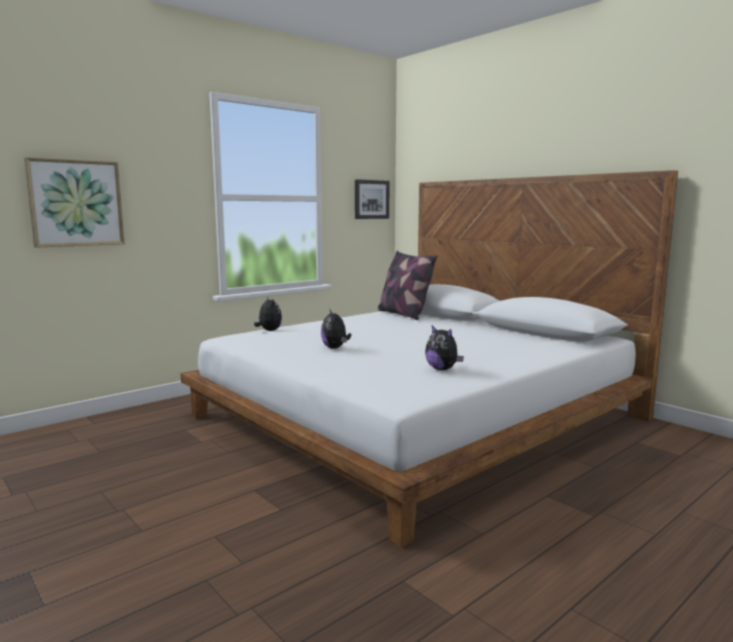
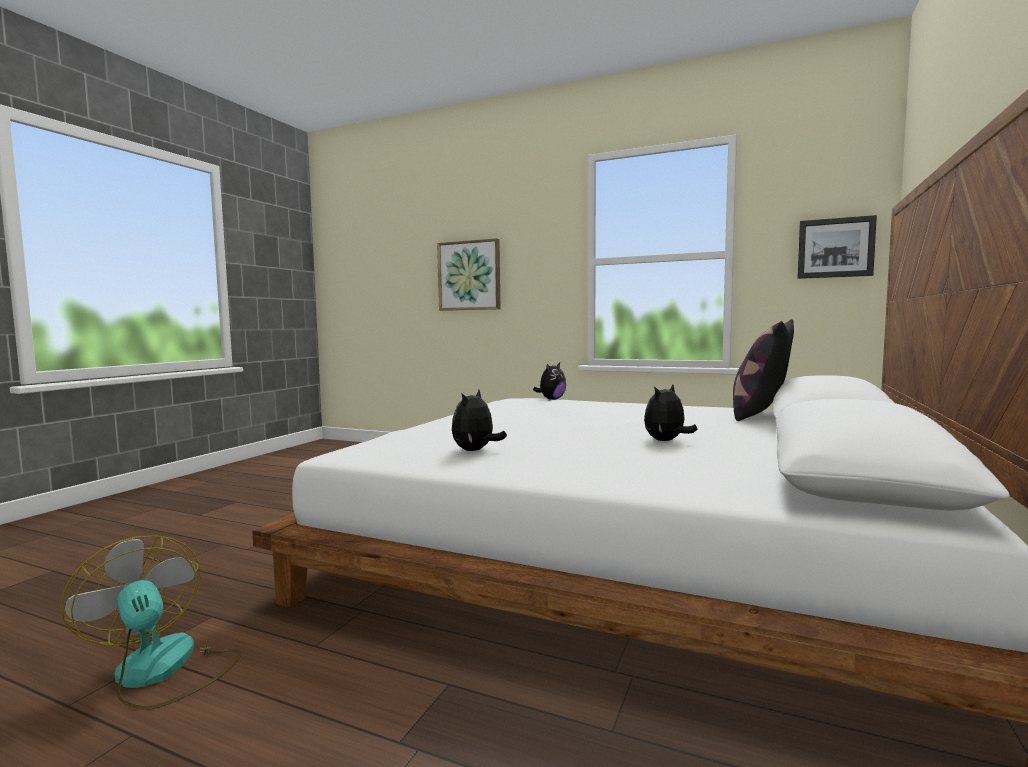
camera: 65 degrees right, 5 degrees down
plush toy [321,310,351,349] -> plush toy moved to [644,384,698,441]
none -> fan [60,535,241,710]

